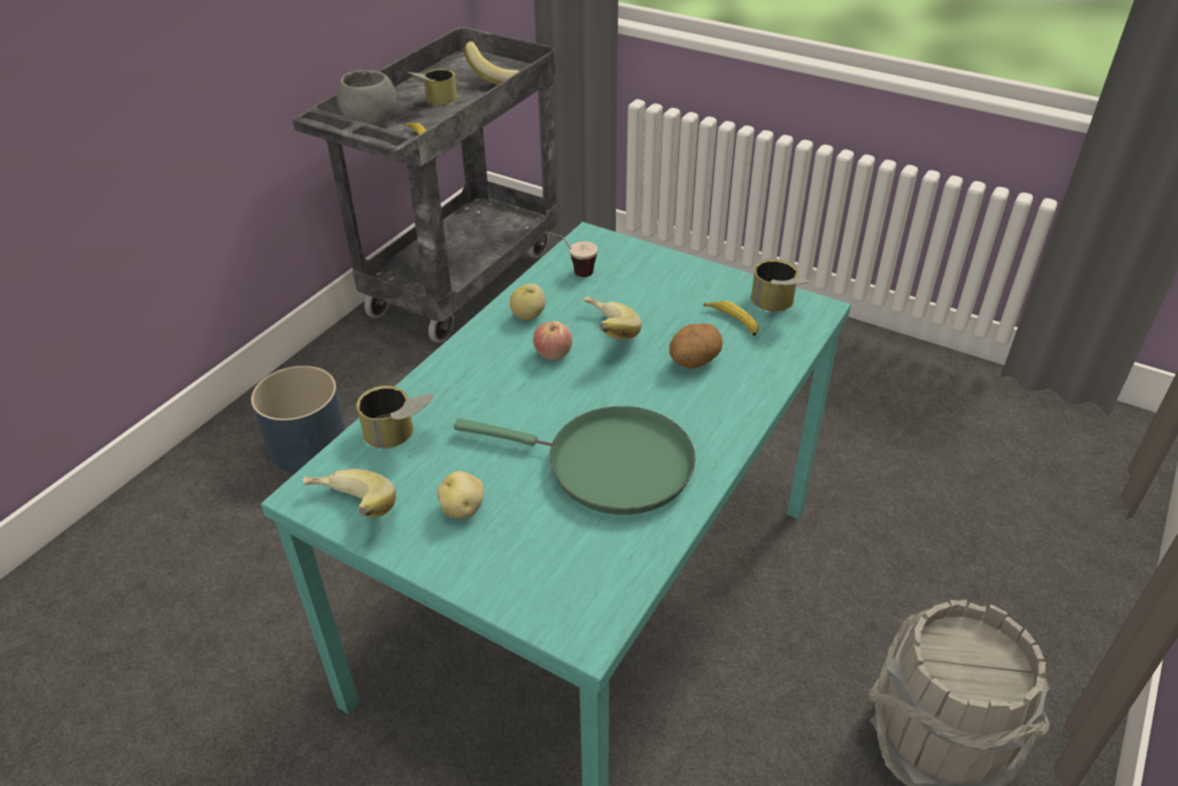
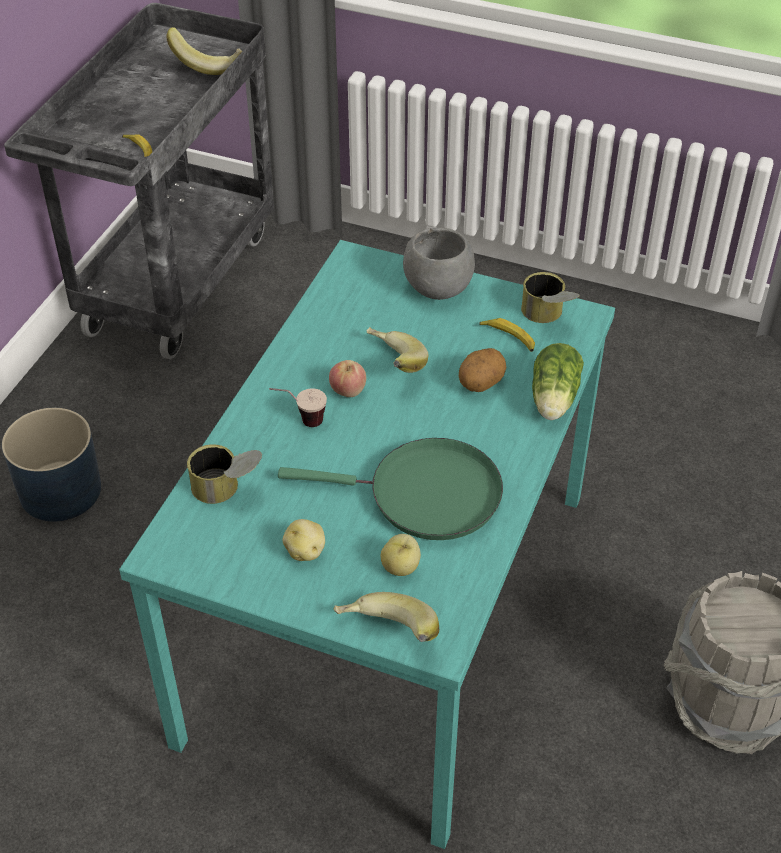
camera: 10 degrees left, 5 degrees up
banana [303,469,396,518] -> banana moved to [333,592,439,642]
grey bowl [337,70,397,126] -> grey bowl moved to [403,228,475,300]
can [407,69,458,105] -> none
apple [510,284,545,320] -> apple moved to [381,534,421,576]
cup [545,232,598,277] -> cup moved to [269,388,327,427]
none -> lettuce [532,343,584,420]

